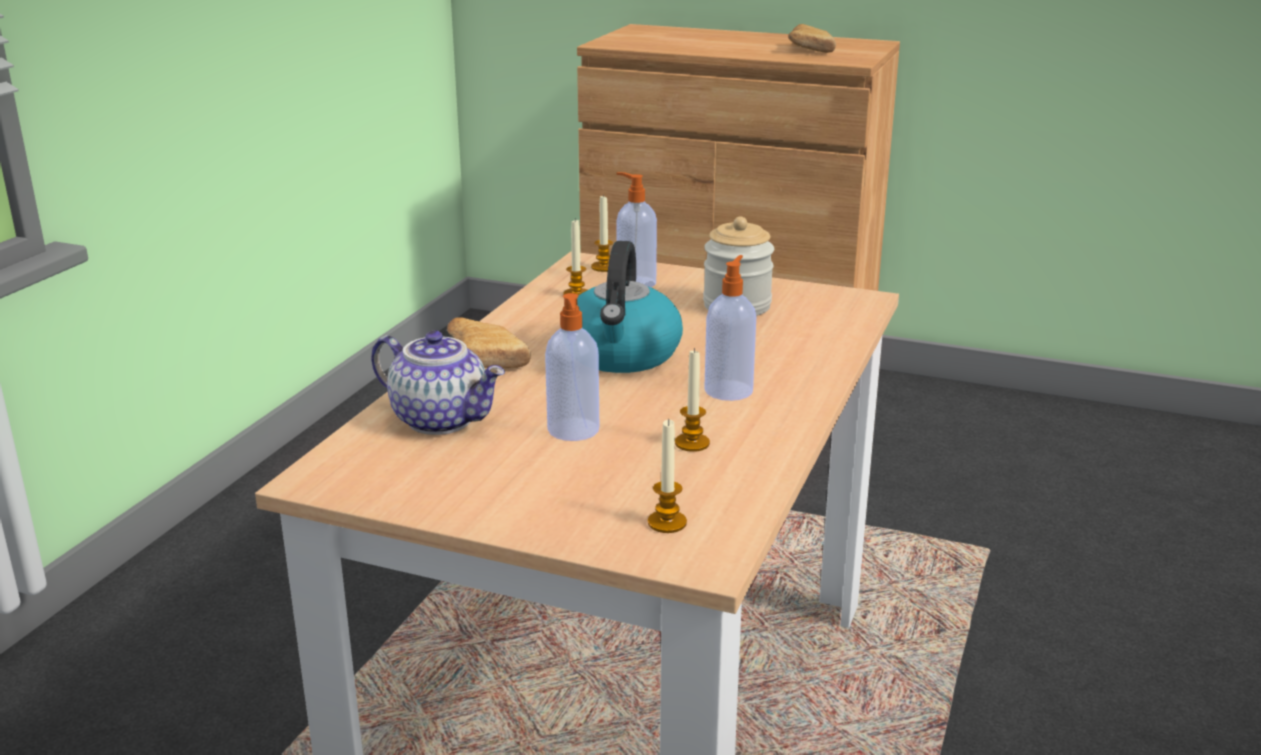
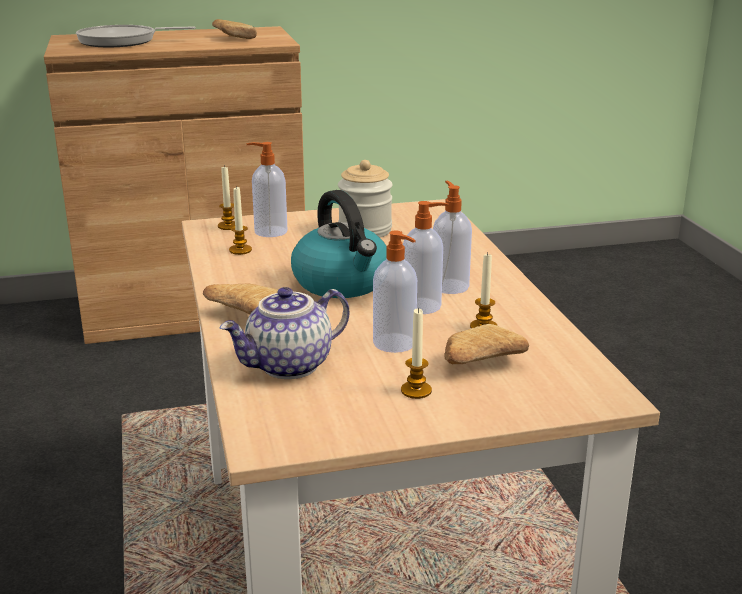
camera: 35 degrees left, 0 degrees up
teapot [371,331,505,435] -> teapot turned 150 degrees clockwise [220,287,349,379]
candle [648,419,687,533] -> candle moved to [401,308,432,399]
none -> frying pan [76,25,196,47]
none -> soap dispenser [403,201,449,314]
none -> bread [444,324,529,364]

